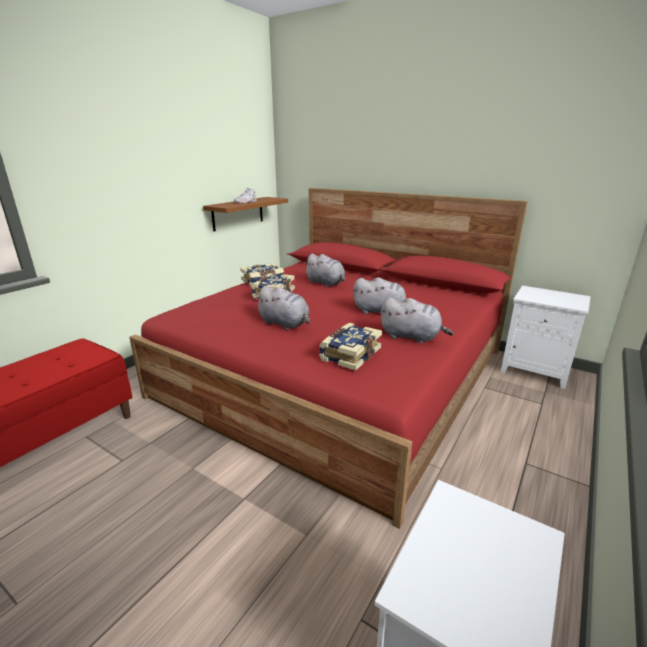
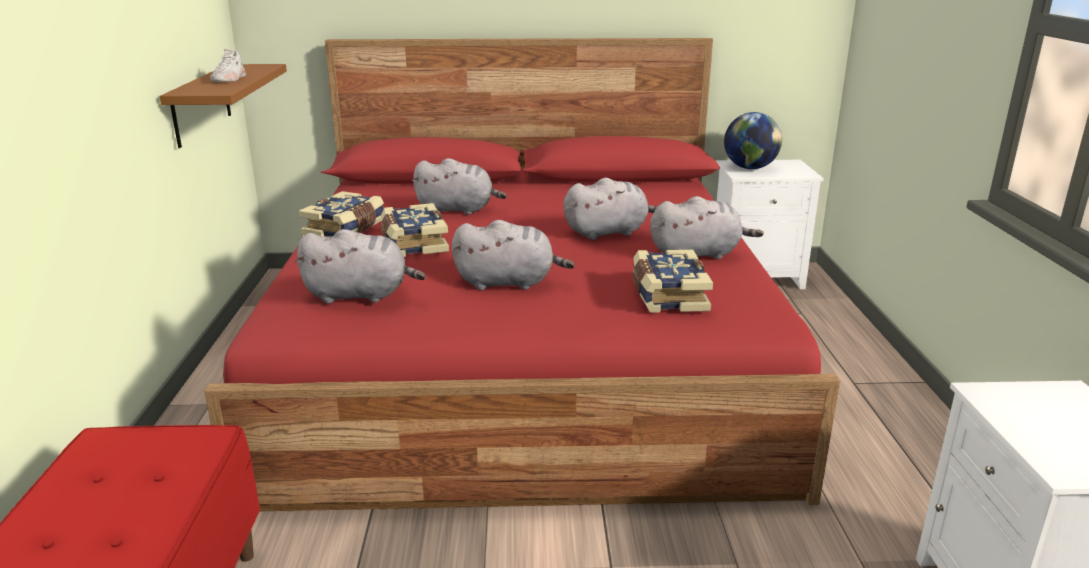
camera: 35 degrees left, 0 degrees up
none -> grey plush toy [295,229,426,304]
none -> globe [724,112,782,169]

